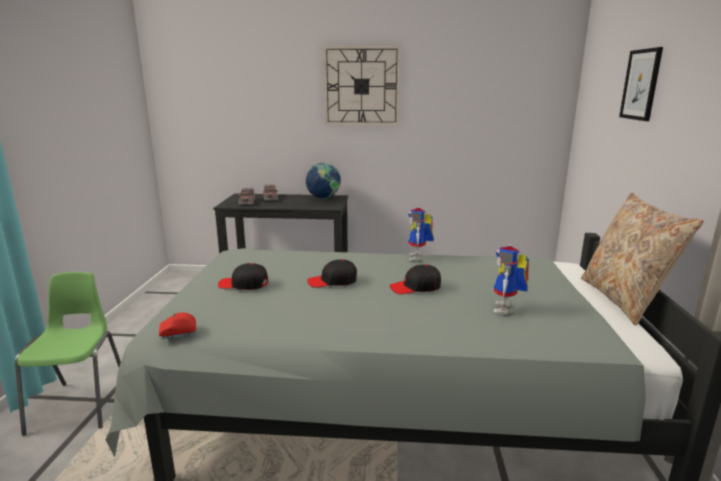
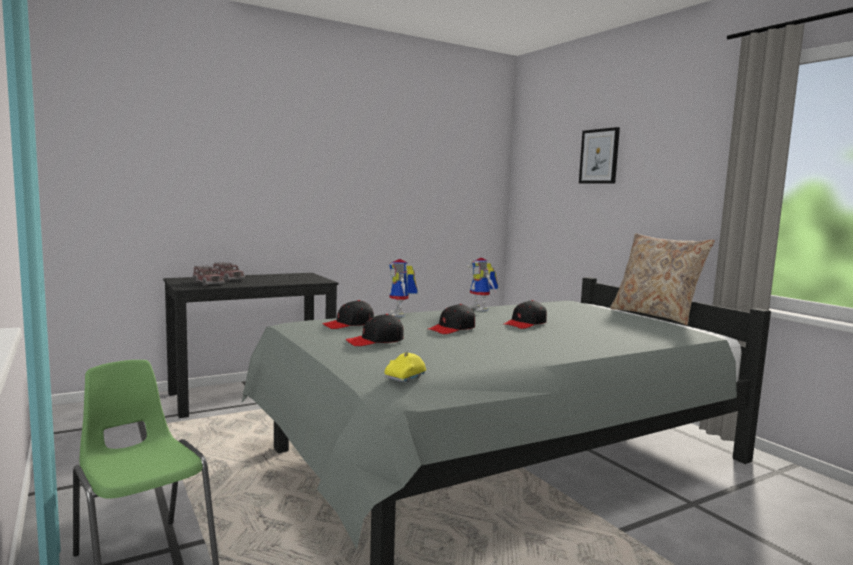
camera: 35 degrees left, 10 degrees down
red toy car [159,313,196,339] -> yellow toy car [384,351,426,382]
globe [306,163,341,199] -> none
wall clock [323,46,400,126] -> none
toy robot [493,245,529,315] -> toy robot moved to [389,259,418,317]
none -> black cap [322,300,374,329]

